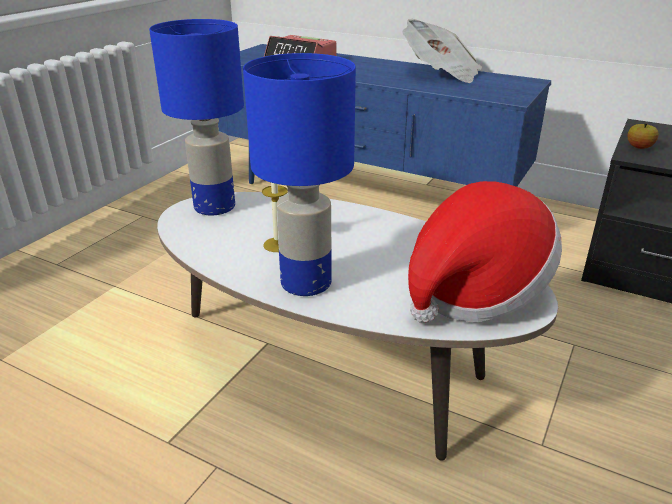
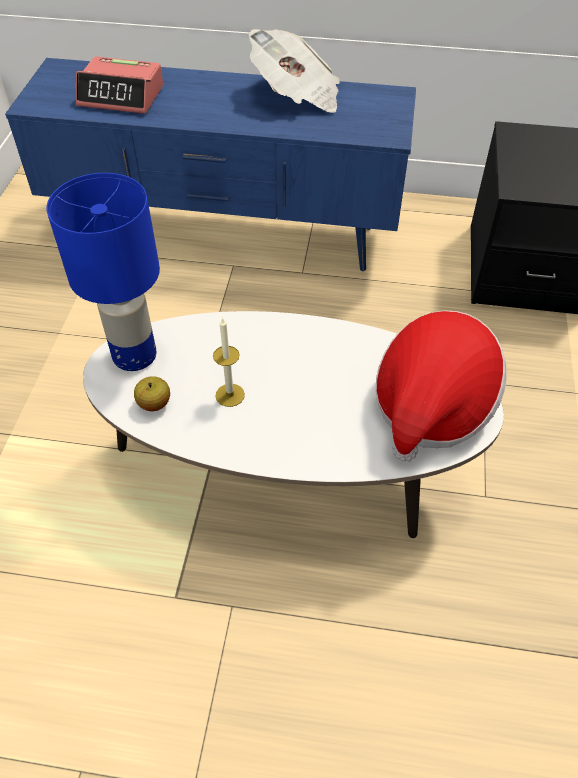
camera: 20 degrees left, 20 degrees up
blue table lamp [243,53,356,296] -> none
apple [627,123,659,149] -> apple moved to [134,376,170,411]

